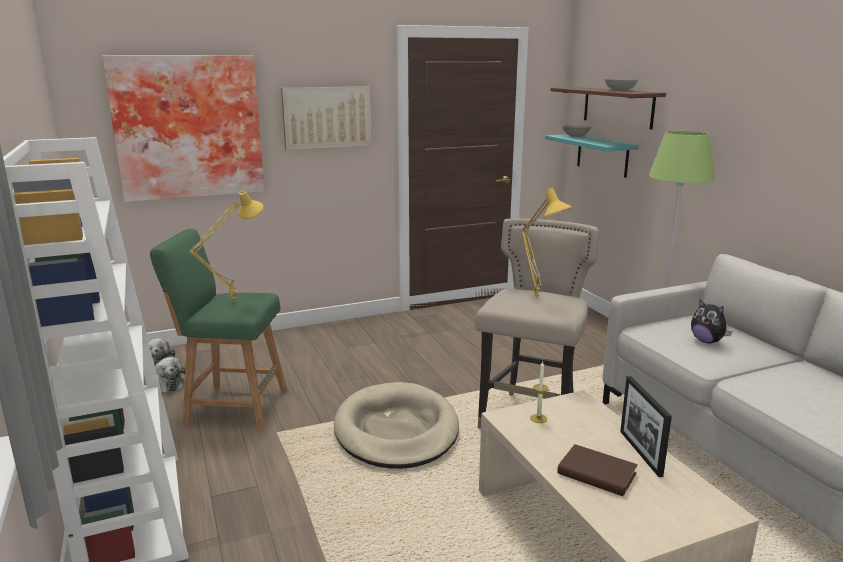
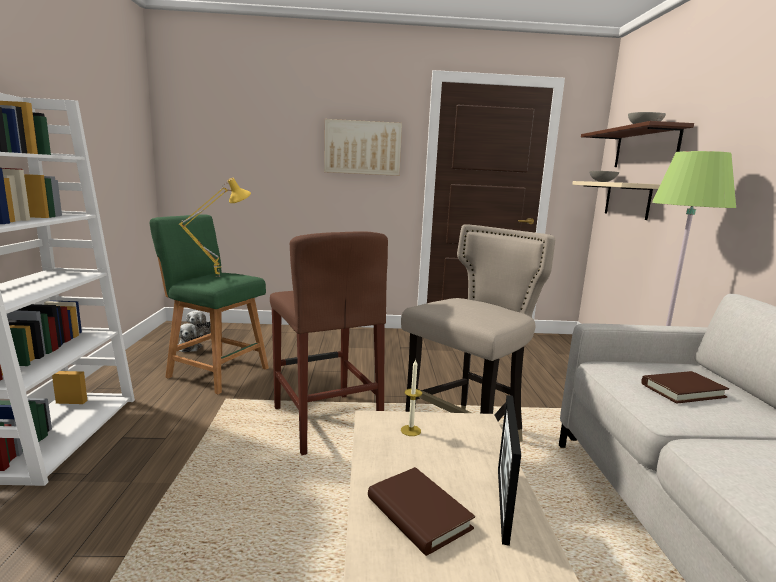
camera: 20 degrees right, 5 degrees down
picture [102,55,264,202] -> none
beige dog bed [334,382,459,469] -> brown stool [270,231,388,455]
yellow table lamp [522,188,572,299] -> none
turquoise shelf [545,134,638,178] -> beige shelf [572,181,660,220]
plush toy [691,299,733,343] -> brown book [641,371,729,404]

